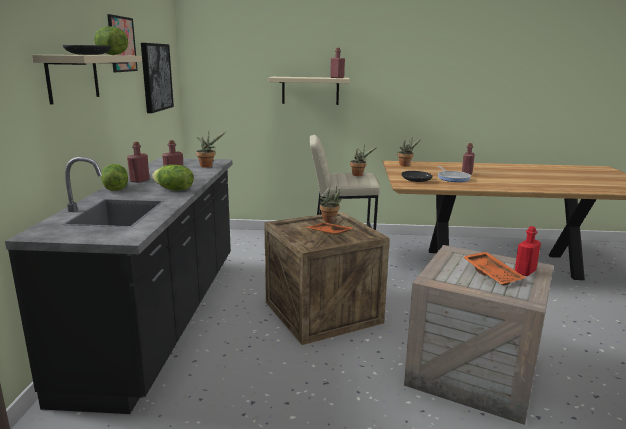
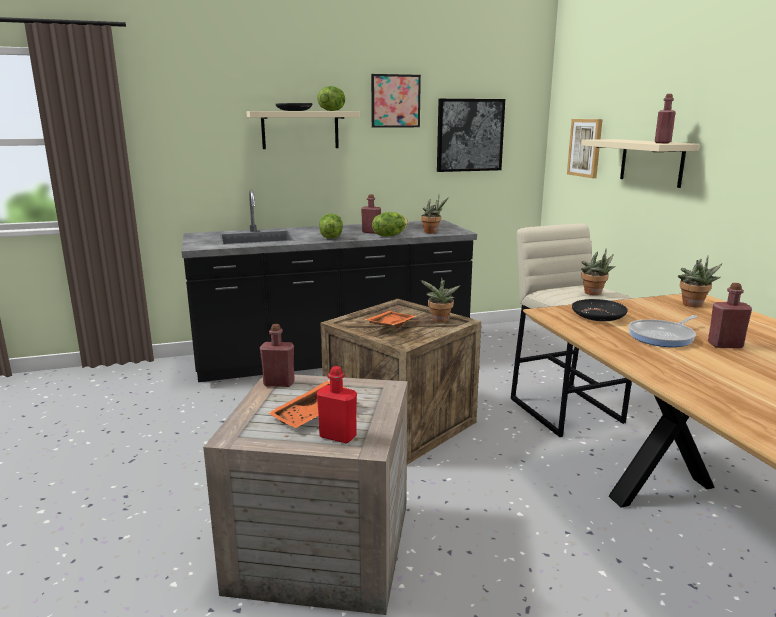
camera: 70 degrees right, 0 degrees up
lettuce [101,164,128,191] -> lettuce moved to [372,212,408,236]
red bottle [127,142,150,183] -> red bottle moved to [260,324,295,387]
none -> picture [567,119,603,178]

